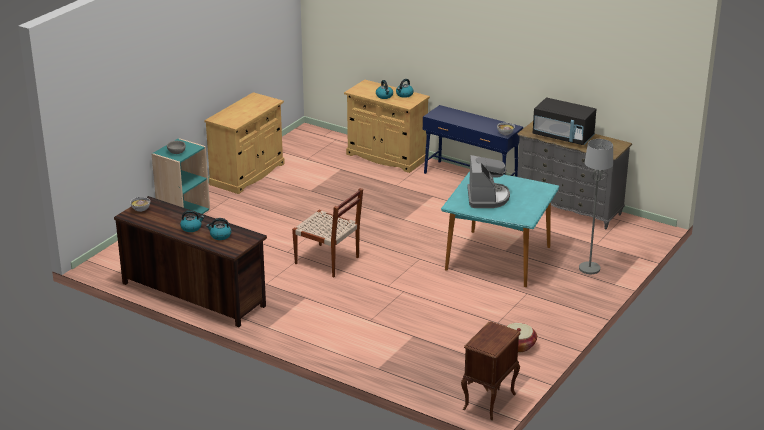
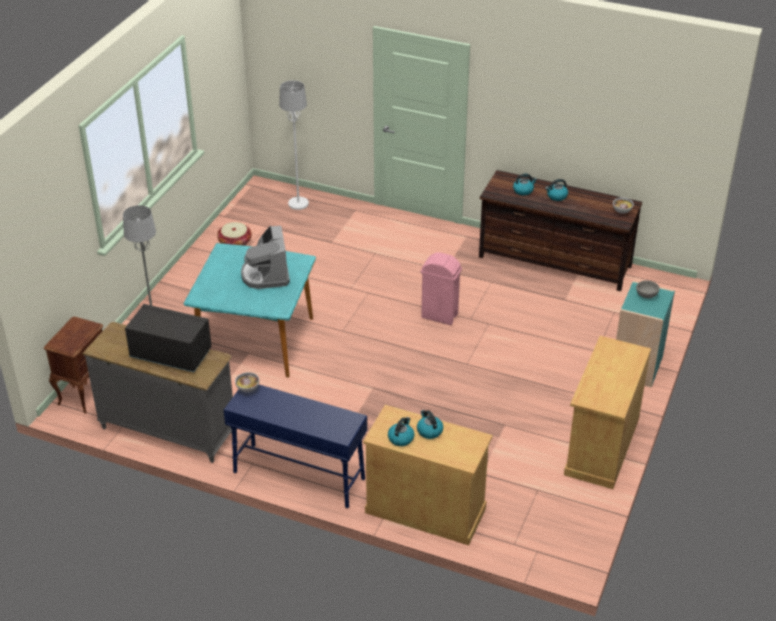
camera: 170 degrees right, 10 degrees up
chair [292,188,363,277] -> pink trash can [421,252,462,325]
brown nightstand [461,322,521,420] -> brown nightstand moved to [44,316,103,414]
none -> white floor lamp [279,80,309,210]

